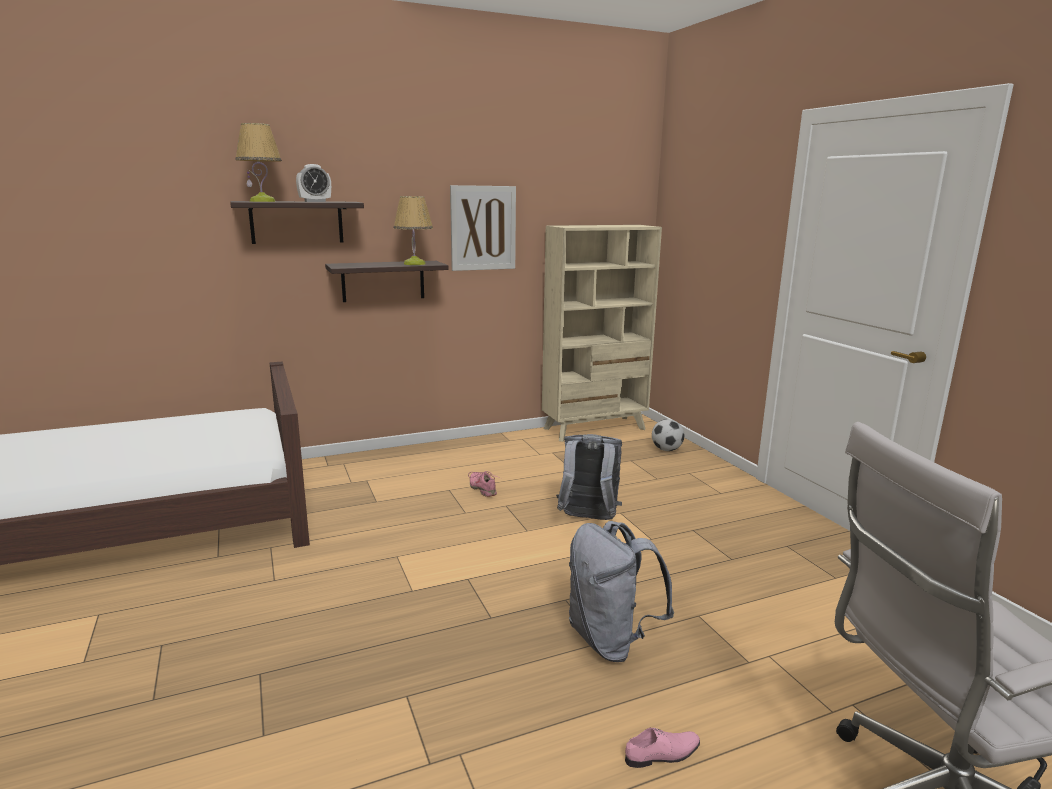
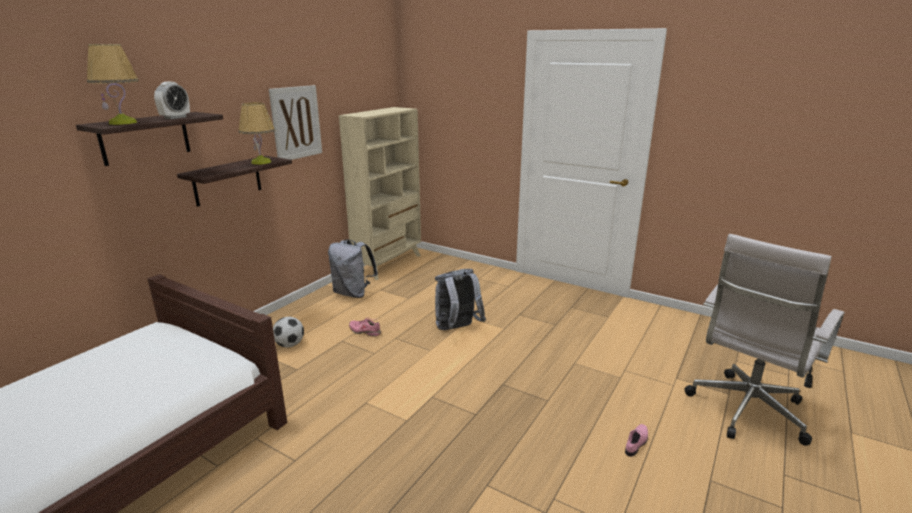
camera: 35 degrees left, 5 degrees up
grey backpack [569,521,674,662] -> grey backpack moved to [328,239,378,298]
football [652,419,684,451] -> football moved to [273,317,304,347]

